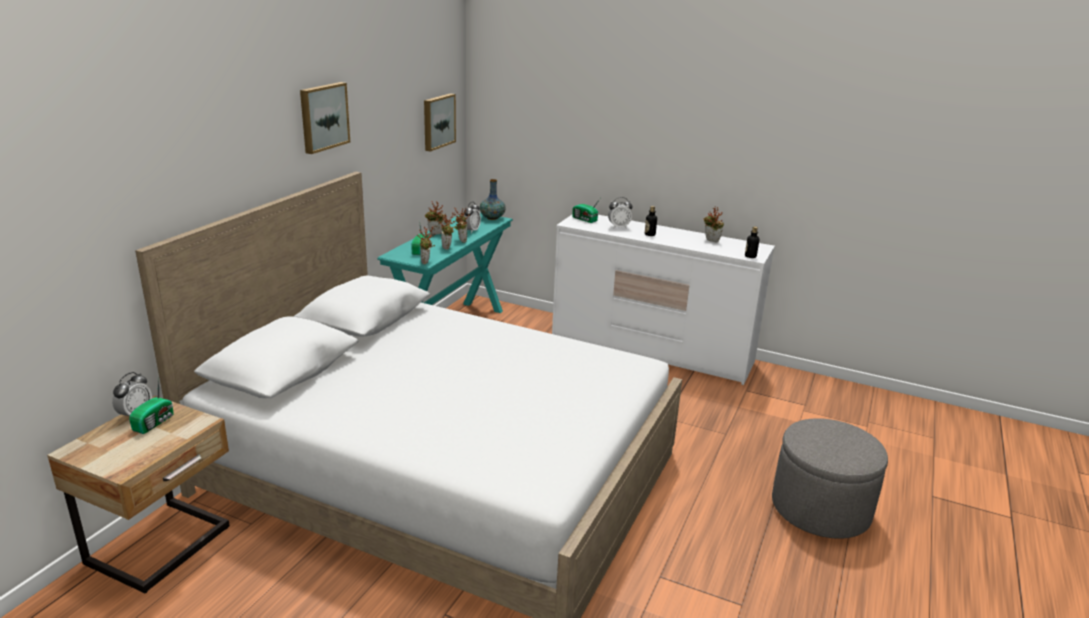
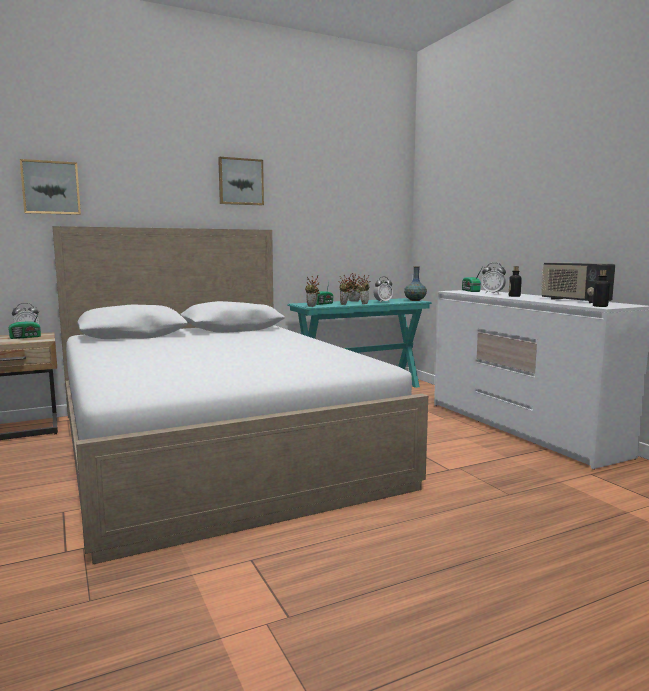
camera: 40 degrees right, 15 degrees down
picture [424,93,456,152] -> picture moved to [20,159,81,215]
potted plant [704,206,724,242] -> radio [541,263,615,303]
grey ottoman [772,418,888,539] -> none

